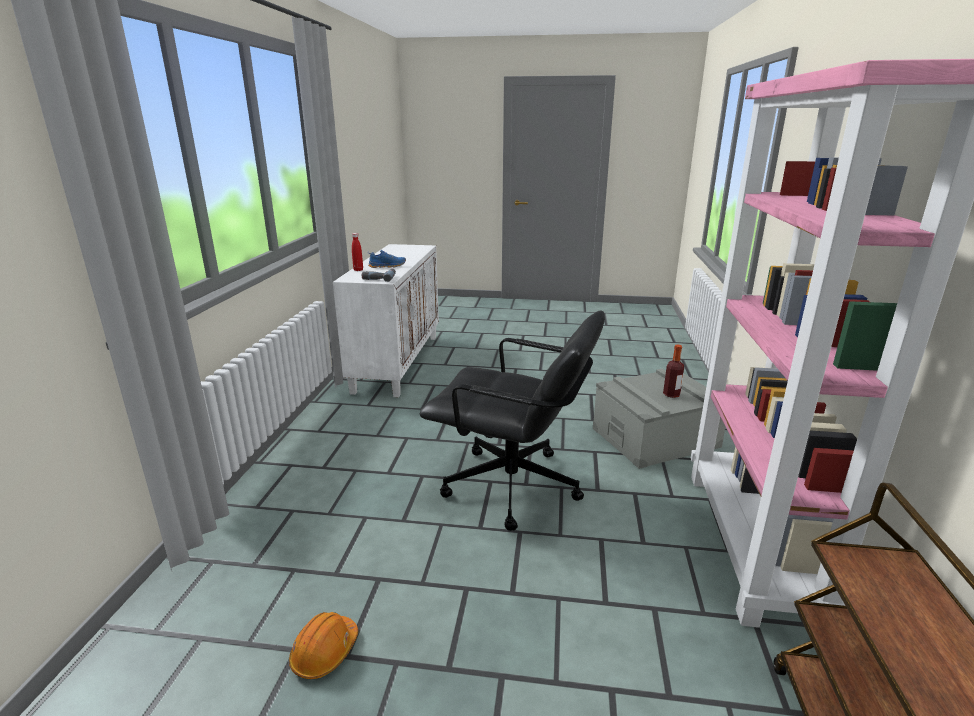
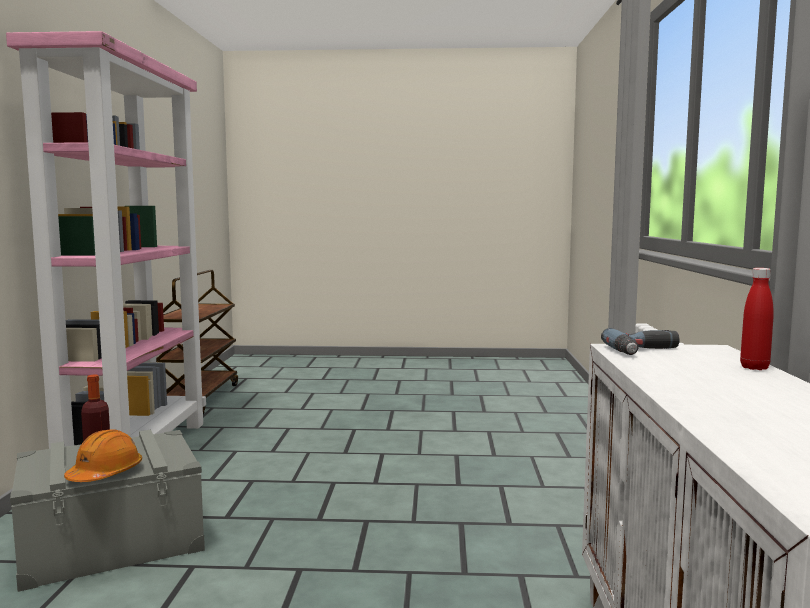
camera: 175 degrees right, 15 degrees down
orange hard hat [289,612,358,679] -> orange hard hat moved to [64,429,142,482]
blue shoe [368,250,406,268] -> none
black office chair [420,311,605,531] -> none

